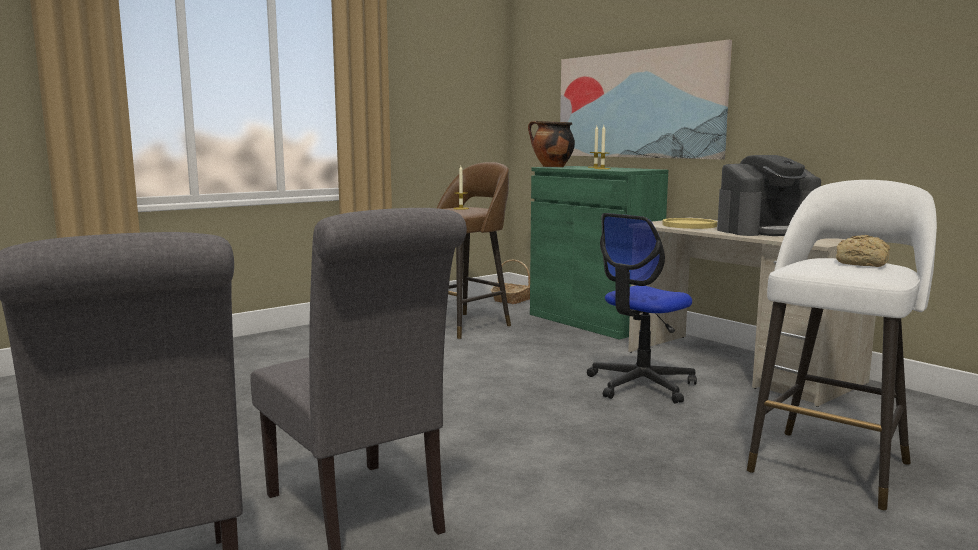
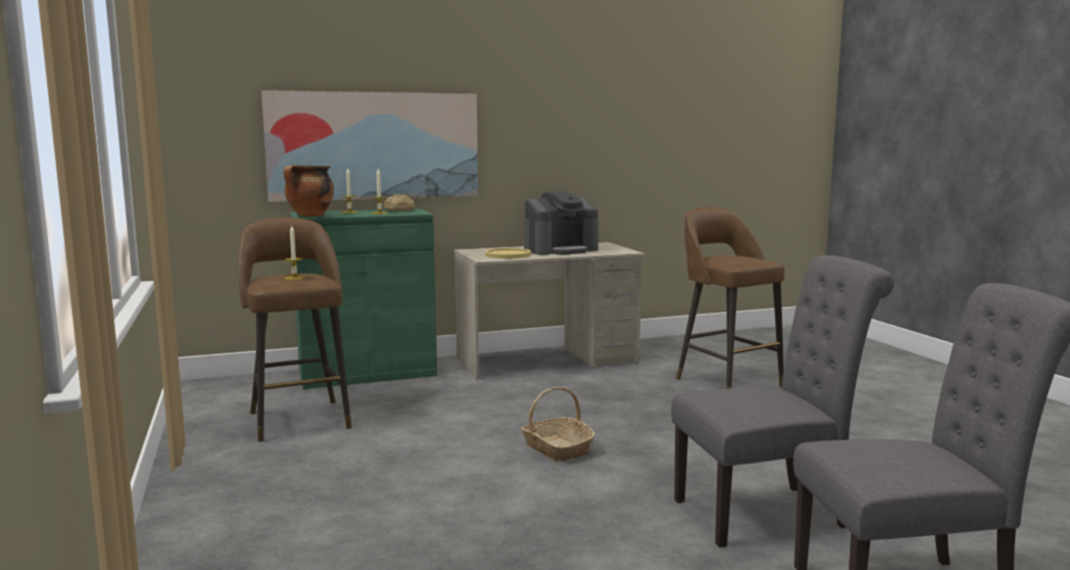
camera: 70 degrees left, 0 degrees up
basket [491,260,530,304] -> basket moved to [521,387,596,462]
office chair [587,213,697,404] -> none
coffee machine [717,155,821,236] -> coffee machine turned 60 degrees clockwise [524,191,599,255]
white stool [747,180,937,511] -> brown stool [676,207,785,389]
bread [836,235,890,267] -> bread moved to [383,194,415,211]

